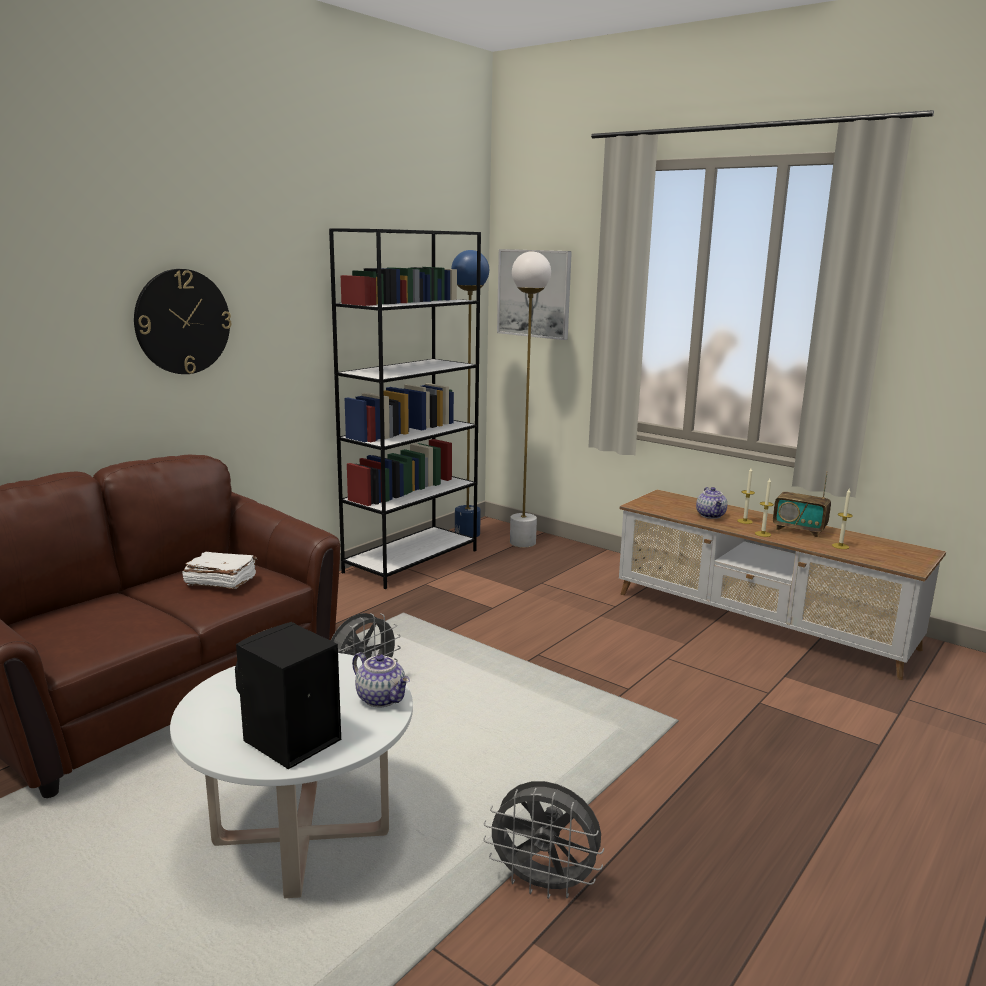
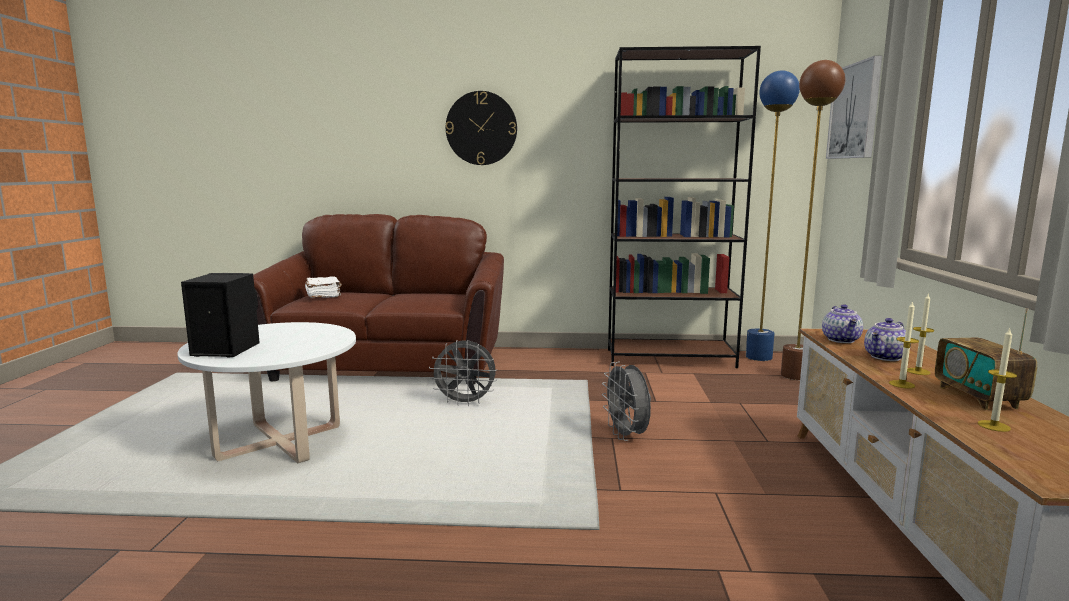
camera: 55 degrees right, 5 degrees down
white book [182,552,257,589] -> white book moved to [305,276,342,298]
white bookcase [329,228,481,589] -> brown bookcase [608,46,761,368]
teapot [352,652,410,708] -> teapot moved to [822,304,863,343]
grey fan [483,781,604,899] -> grey fan moved to [602,361,651,441]
white floor lamp [510,251,551,548] -> brown floor lamp [781,60,845,380]

